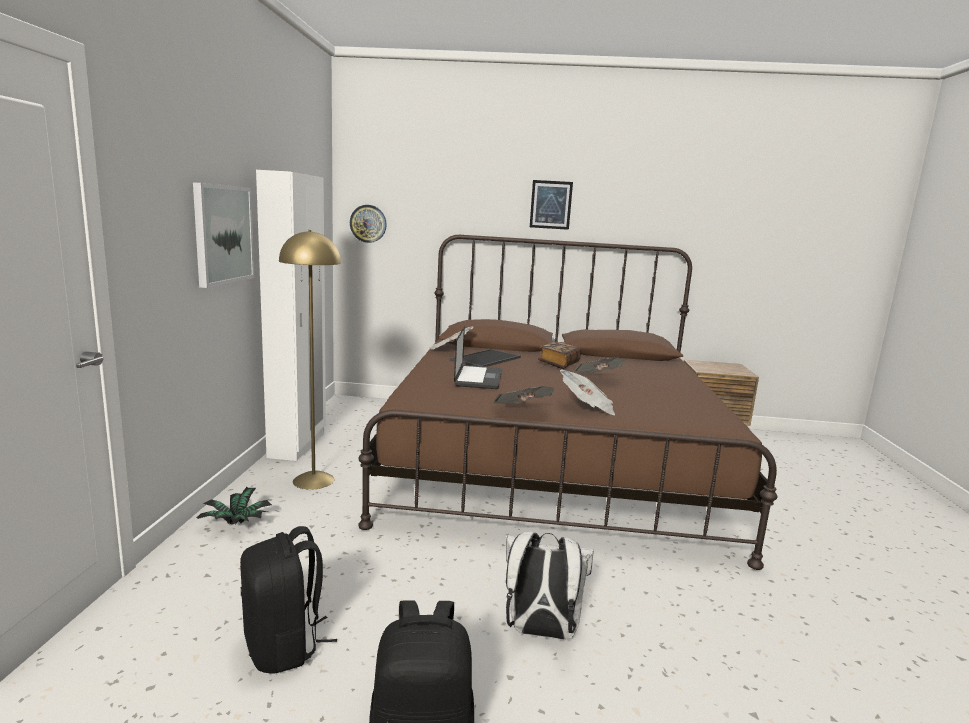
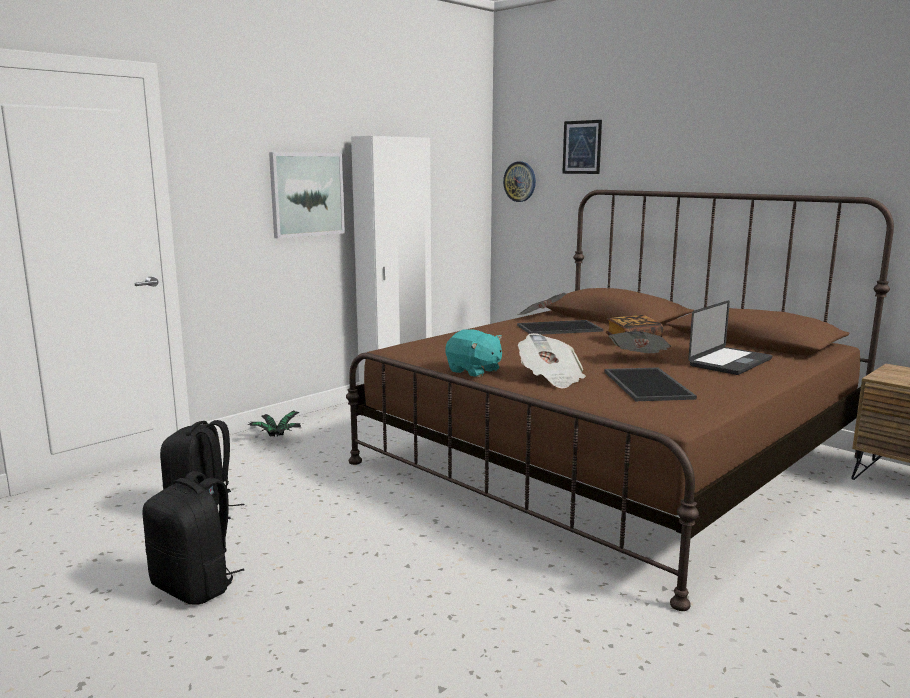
camera: 40 degrees right, 0 degrees up
yellow floor lamp [279,230,341,490] -> none
laptop [454,326,502,389] -> laptop moved to [688,300,772,375]
newspaper [493,386,555,403] -> turquoise plush toy [445,329,502,377]
white backpack [506,532,594,640] -> none
picture [530,180,573,230] -> picture moved to [562,120,602,174]
none -> tray [604,368,697,401]

